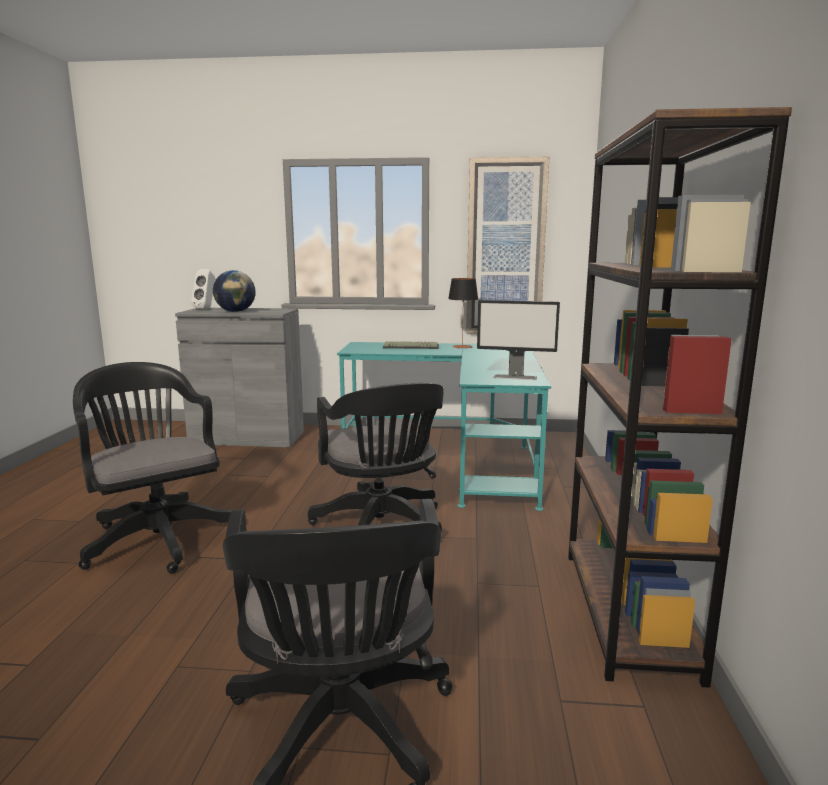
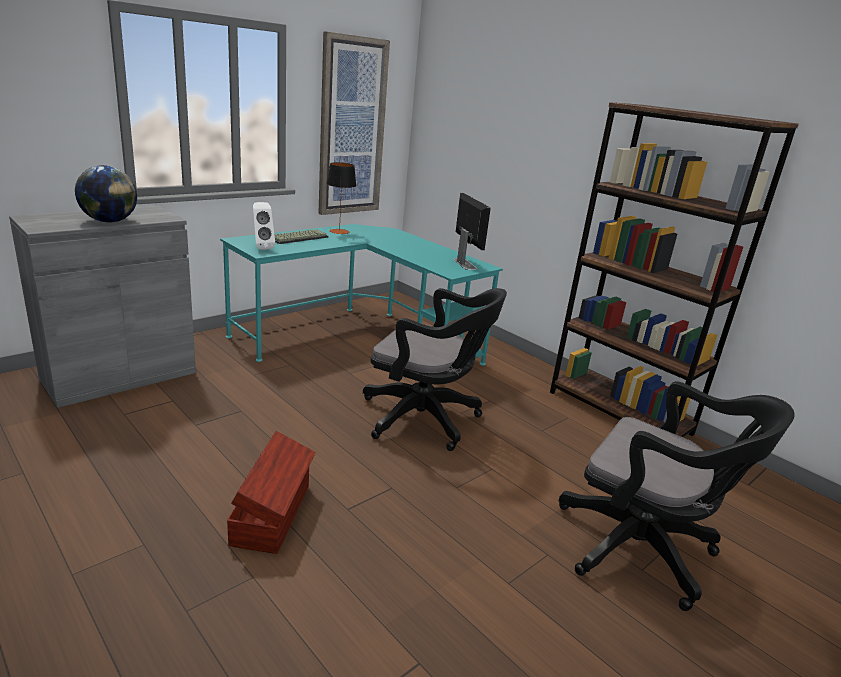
camera: 50 degrees left, 10 degrees up
black office chair [73,362,232,574] -> brown storage box [227,431,316,554]
white speaker [191,269,215,309] -> white speaker moved to [253,202,275,250]
monitor [477,300,560,380] -> monitor turned 75 degrees counterclockwise [453,193,491,270]

